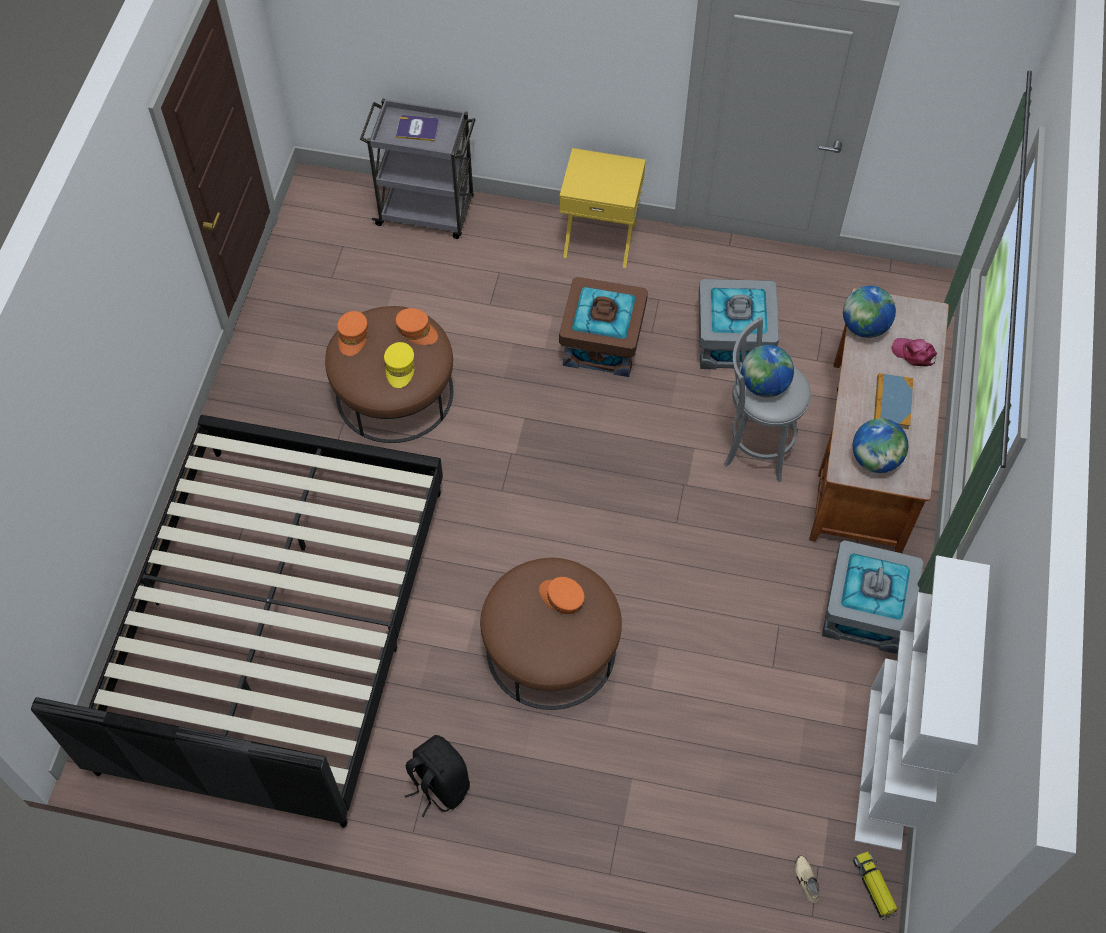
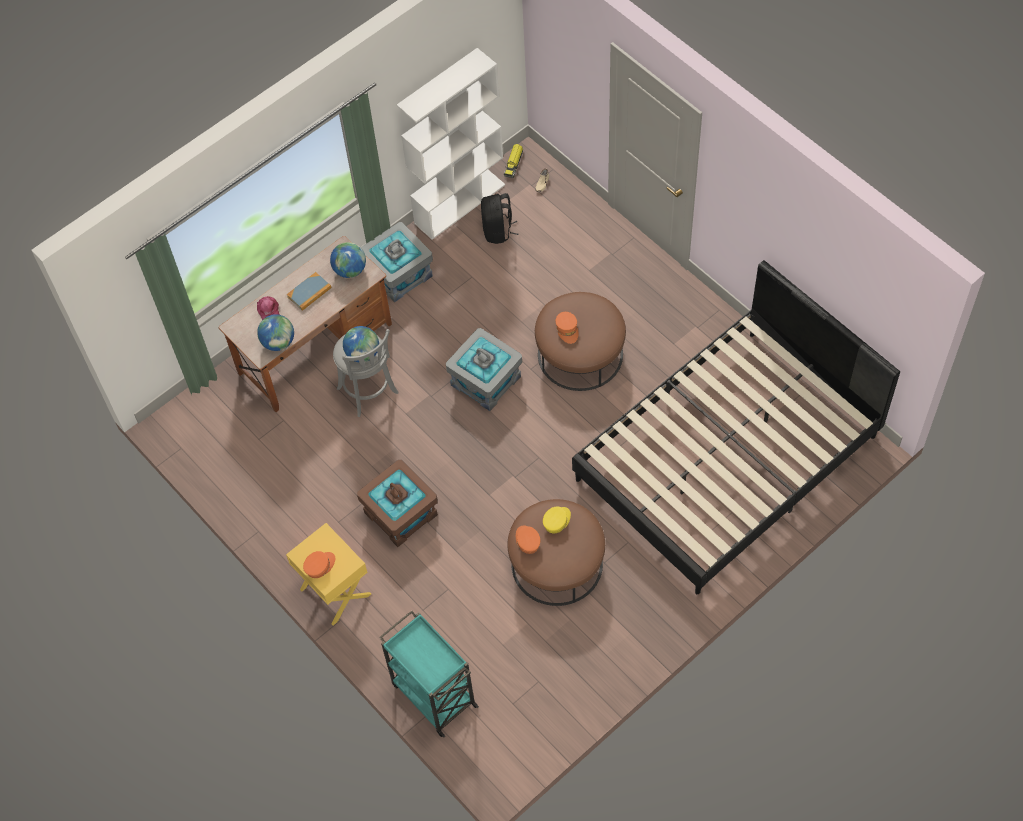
camera: 140 degrees left, 0 degrees up
orange cap [337,311,368,356] -> orange cap moved to [303,551,335,578]
grey cart [360,98,476,239] -> turquoise cart [379,611,479,738]
book [396,115,439,141] -> none
black backpack [405,735,470,817] -> black backpack moved to [481,193,519,244]
grey storage box [699,279,779,369] -> grey storage box moved to [446,328,522,411]

